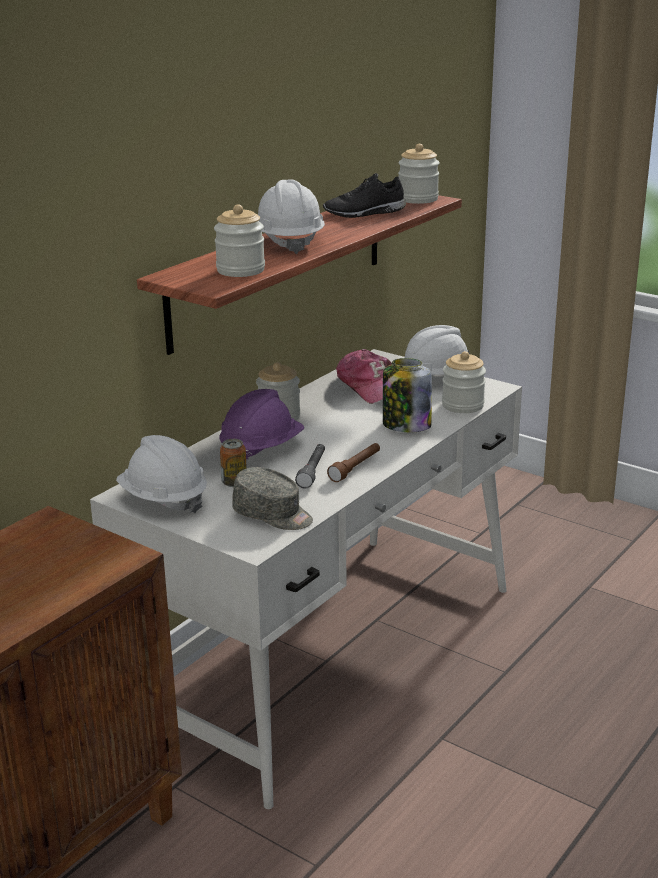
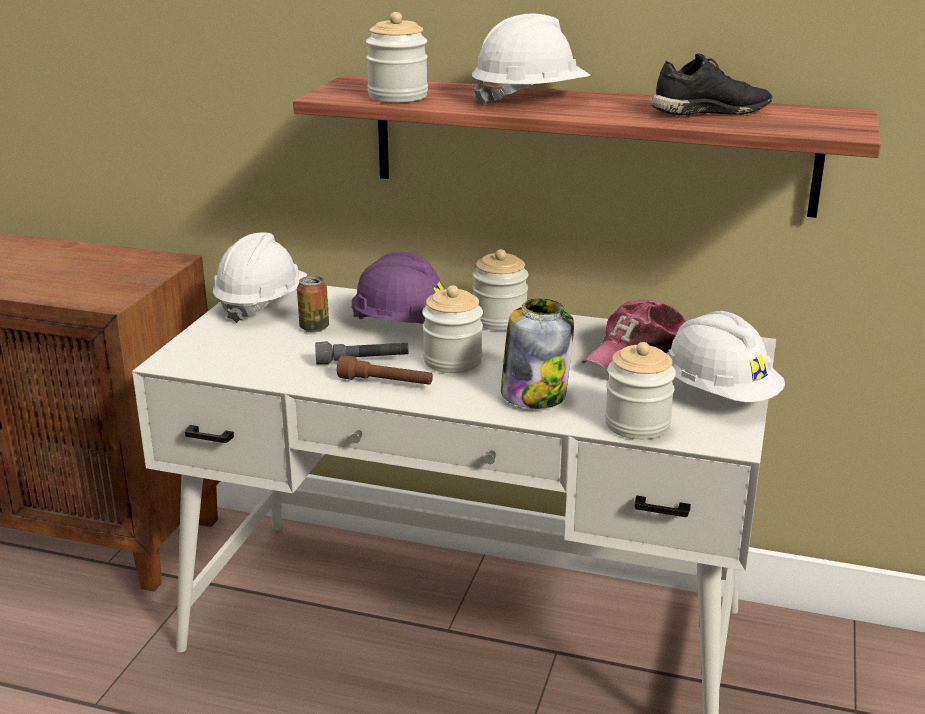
camera: 70 degrees right, 0 degrees up
grey cap [232,467,313,530] -> none
black shoe [323,173,406,218] -> black shoe turned 105 degrees clockwise [651,53,773,115]
jar [398,144,440,204] -> jar moved to [422,285,483,373]

